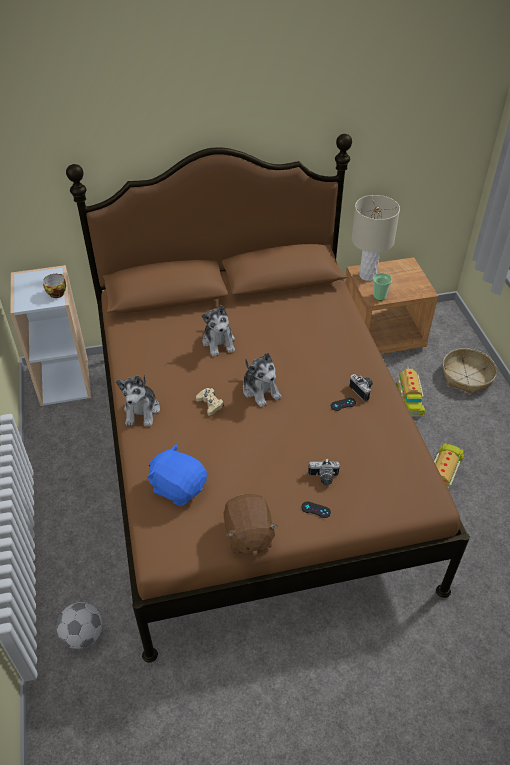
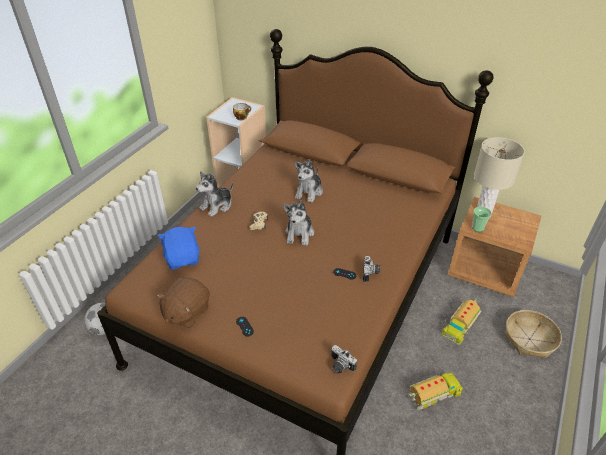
camera: 40 degrees right, 5 degrees down
camera [308,459,340,485] -> camera moved to [331,345,357,374]

